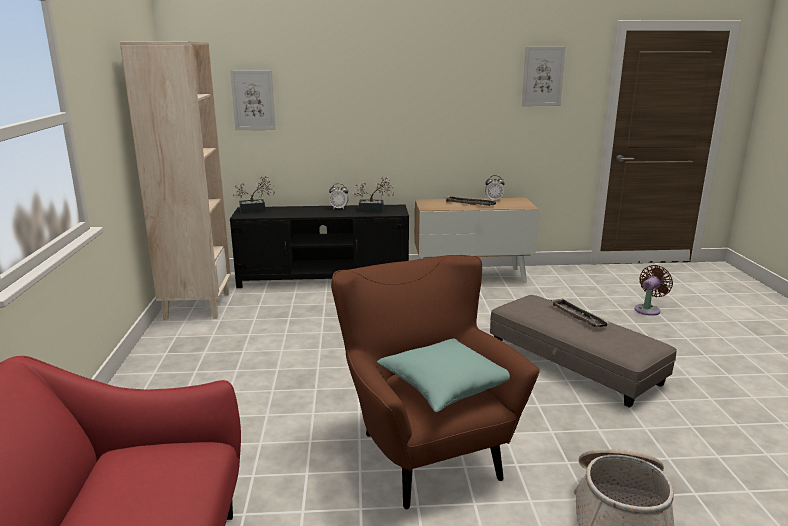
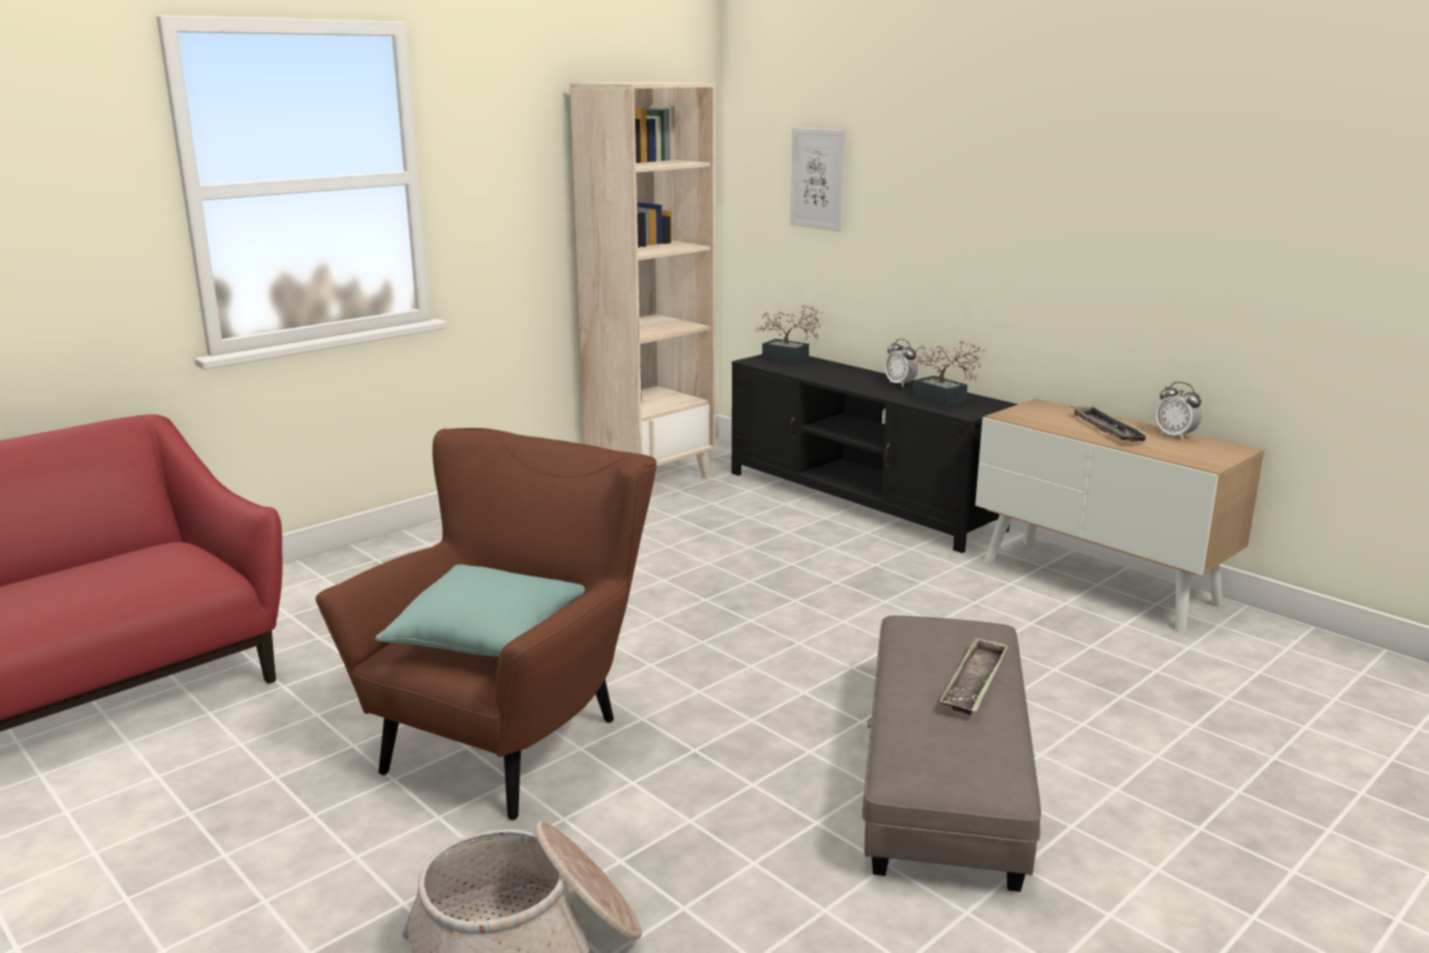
camera: 50 degrees right, 0 degrees up
picture [522,46,566,106] -> none
brown fan [634,265,673,316] -> none

